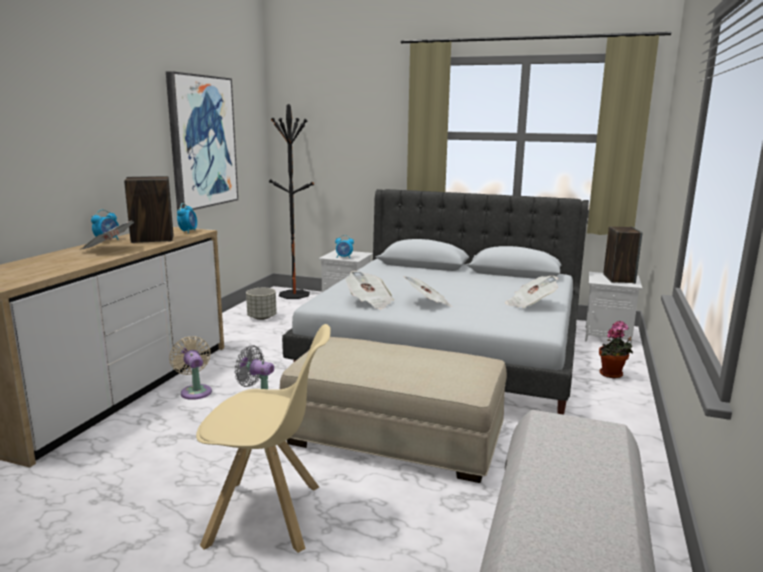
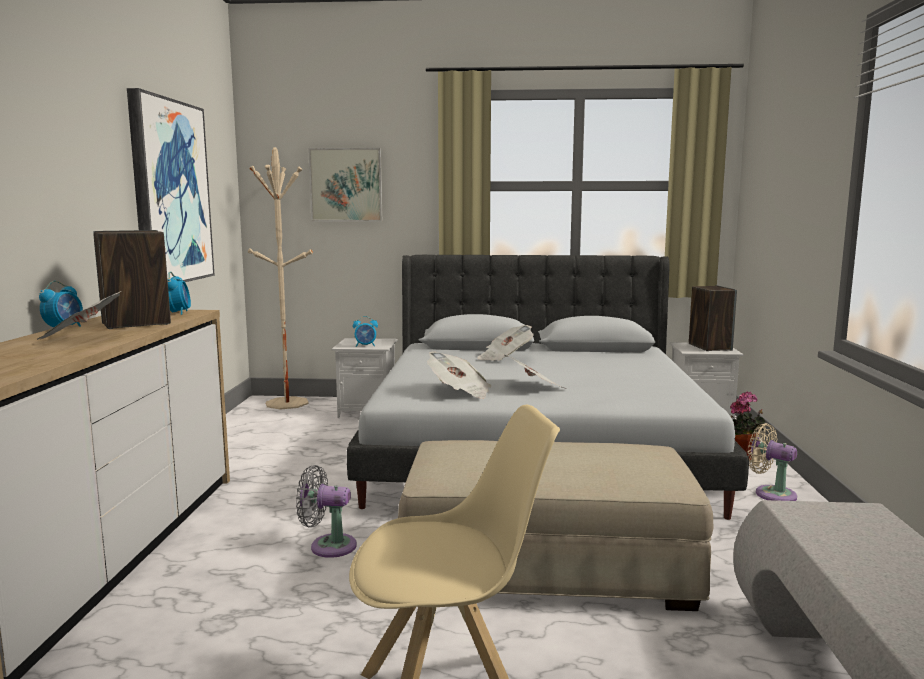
camera: 15 degrees left, 5 degrees down
beige fan [169,336,212,400] -> beige fan moved to [748,423,797,501]
grey planter [246,288,277,320] -> none
black clothes rack [269,104,314,299] -> beige clothes rack [248,147,313,410]
newspaper [505,276,558,308] -> newspaper moved to [478,325,533,361]
none -> picture [308,148,382,221]

